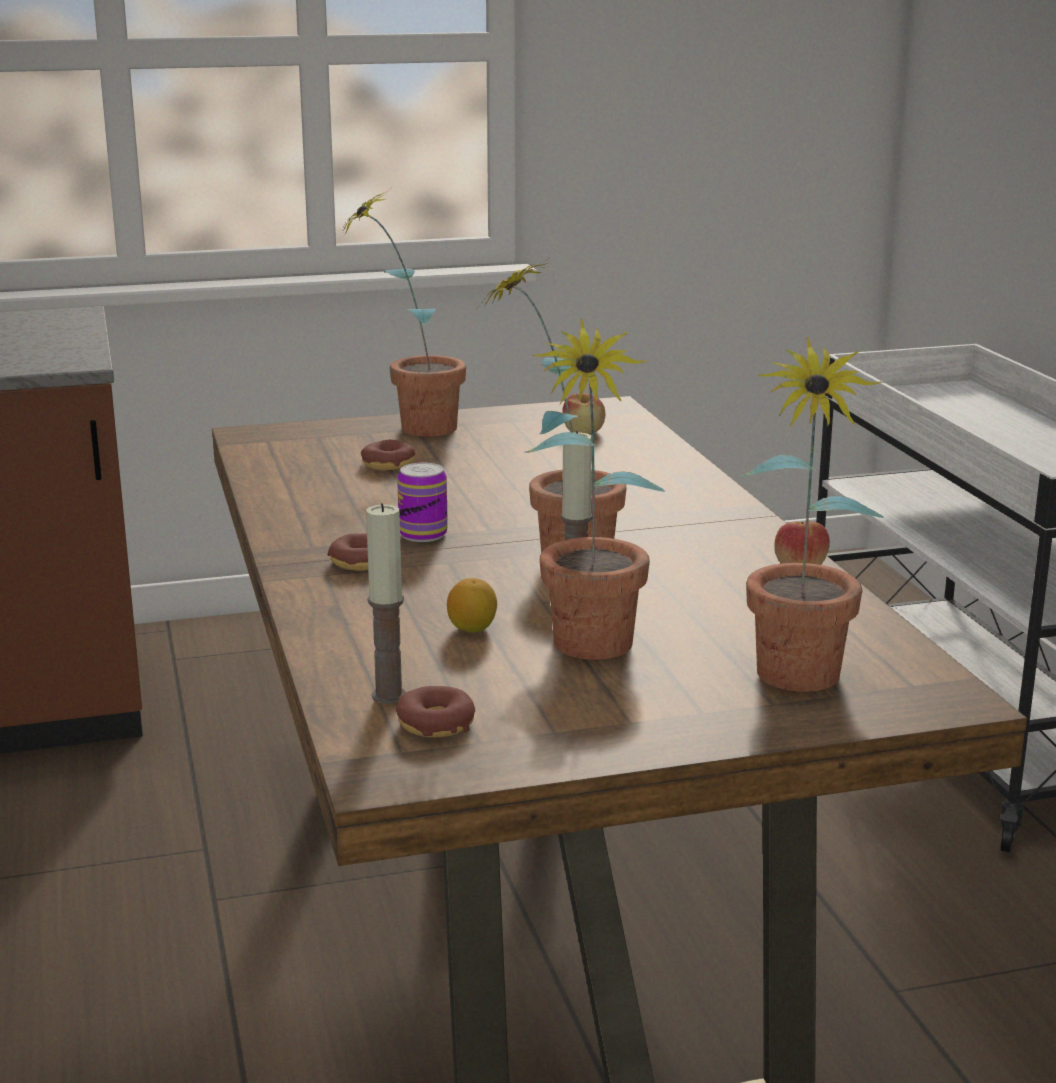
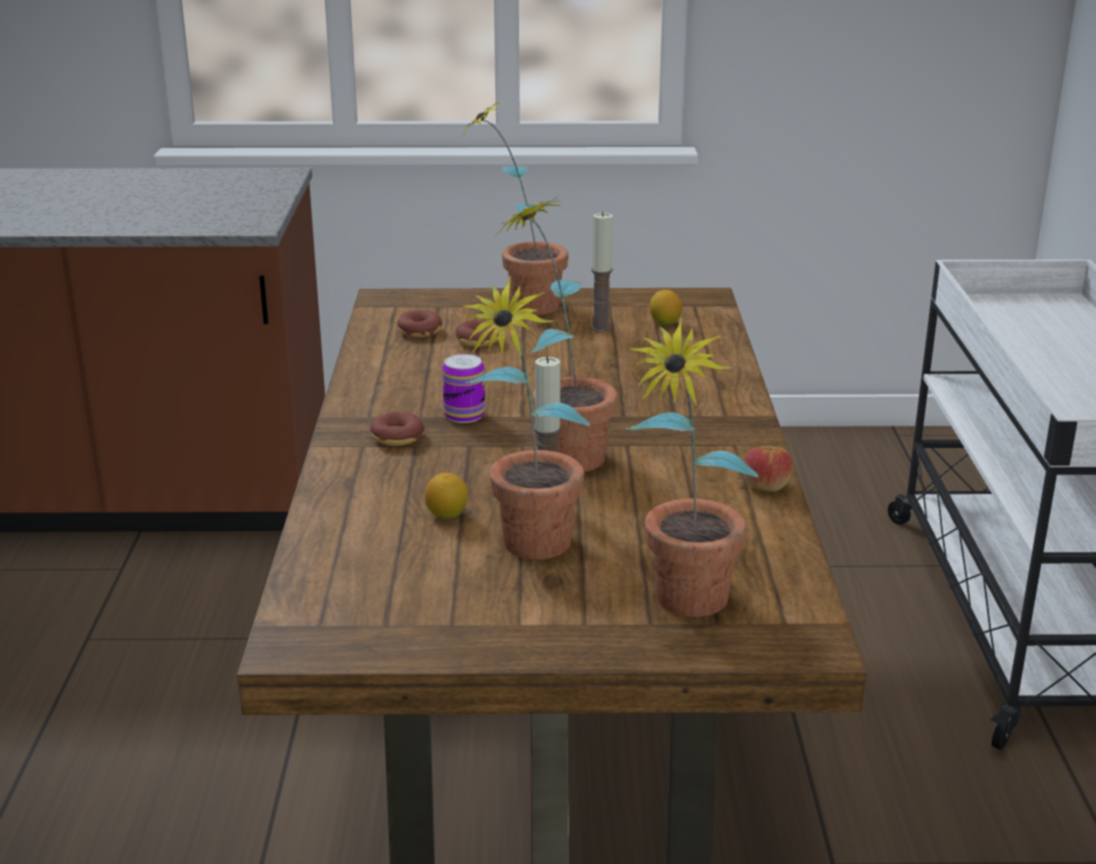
camera: 15 degrees right, 5 degrees up
candle [366,503,406,704] -> candle moved to [591,212,613,332]
donut [396,686,475,737] -> donut moved to [397,310,442,337]
apple [562,393,605,434] -> lemon [650,290,682,325]

